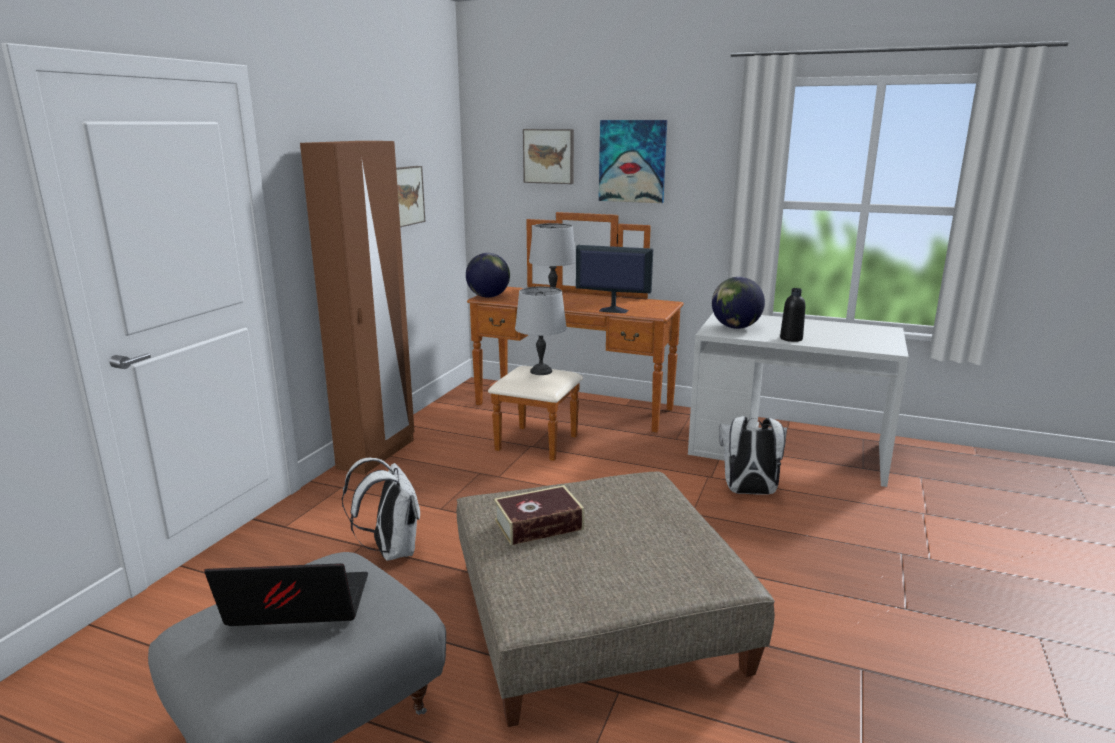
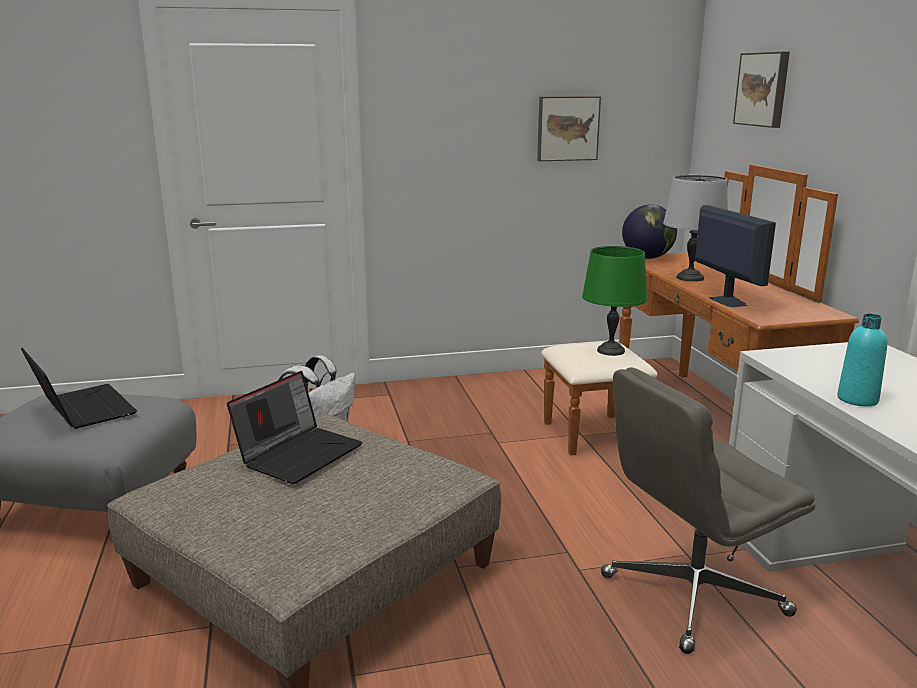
camera: 55 degrees right, 0 degrees up
brown wardrobe [300,141,415,475] -> none
book [494,485,584,545] -> laptop [227,371,363,484]
grey table lamp [515,286,567,375] -> green table lamp [582,246,647,356]
picture [599,120,667,203] -> none
globe [712,277,765,329] -> none
white backpack [719,416,787,495] -> grey office chair [601,367,815,654]
black bottle [780,288,806,342] -> turquoise bottle [837,314,887,406]

